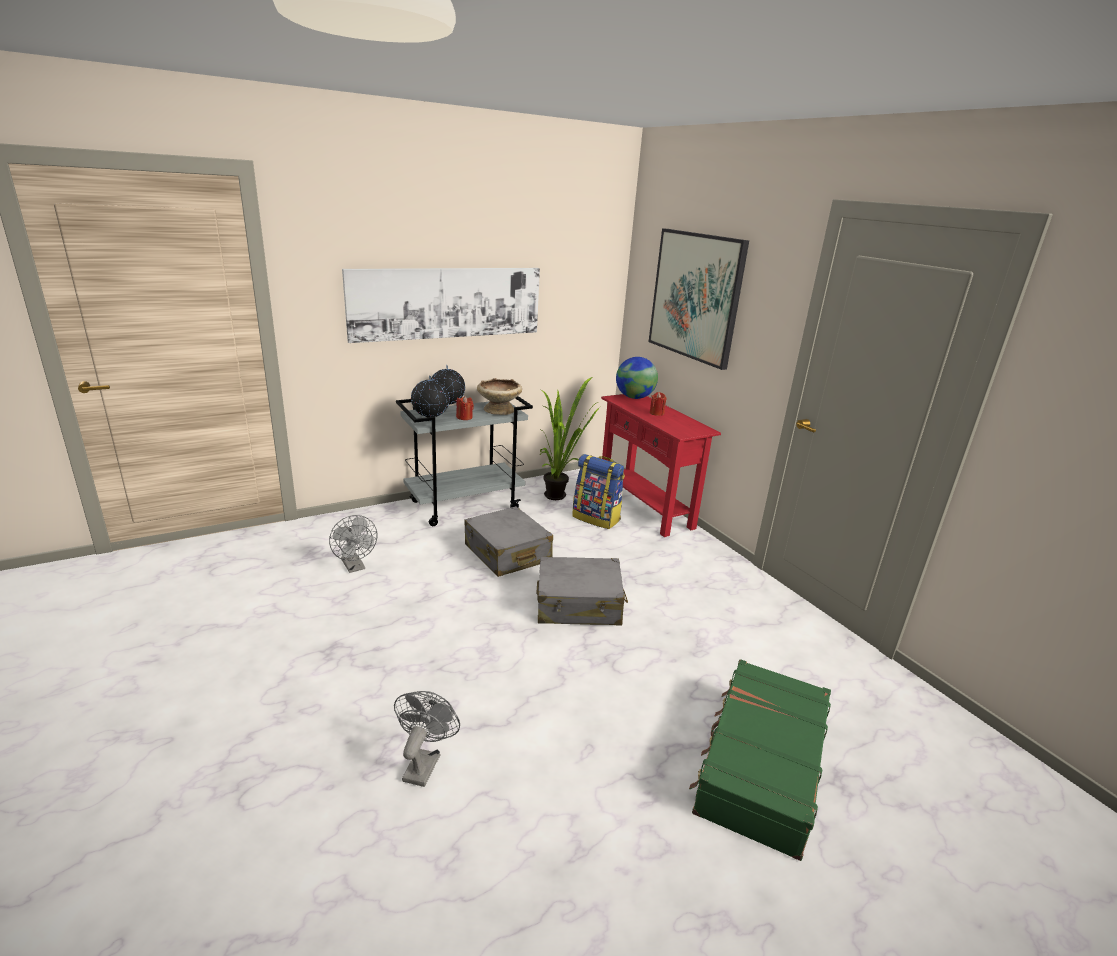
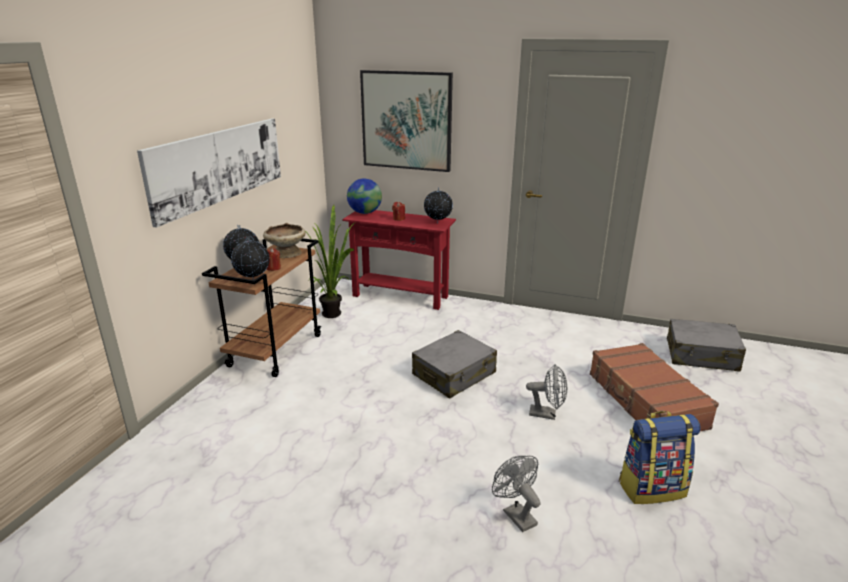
camera: 40 degrees left, 0 degrees up
grey fan [329,515,377,573] -> grey fan moved to [526,364,567,420]
grey cart [396,396,533,526] -> brown cart [202,238,321,377]
grey suitcase [464,506,553,577] -> grey suitcase moved to [667,319,746,372]
backpack [572,454,625,529] -> backpack moved to [619,411,700,504]
green suitcase [689,659,831,861] -> brown suitcase [590,343,719,431]
none -> globe [424,187,453,223]

